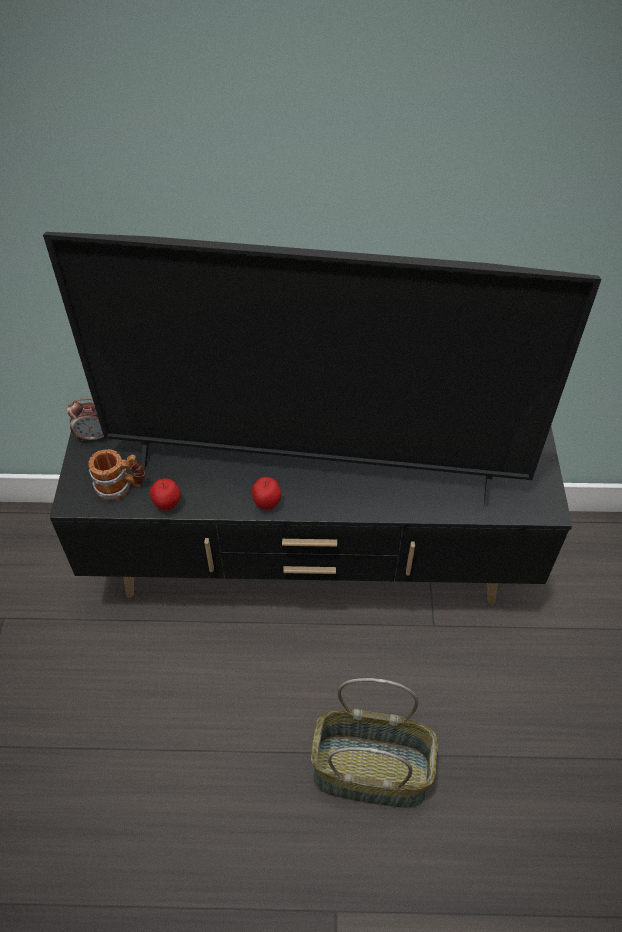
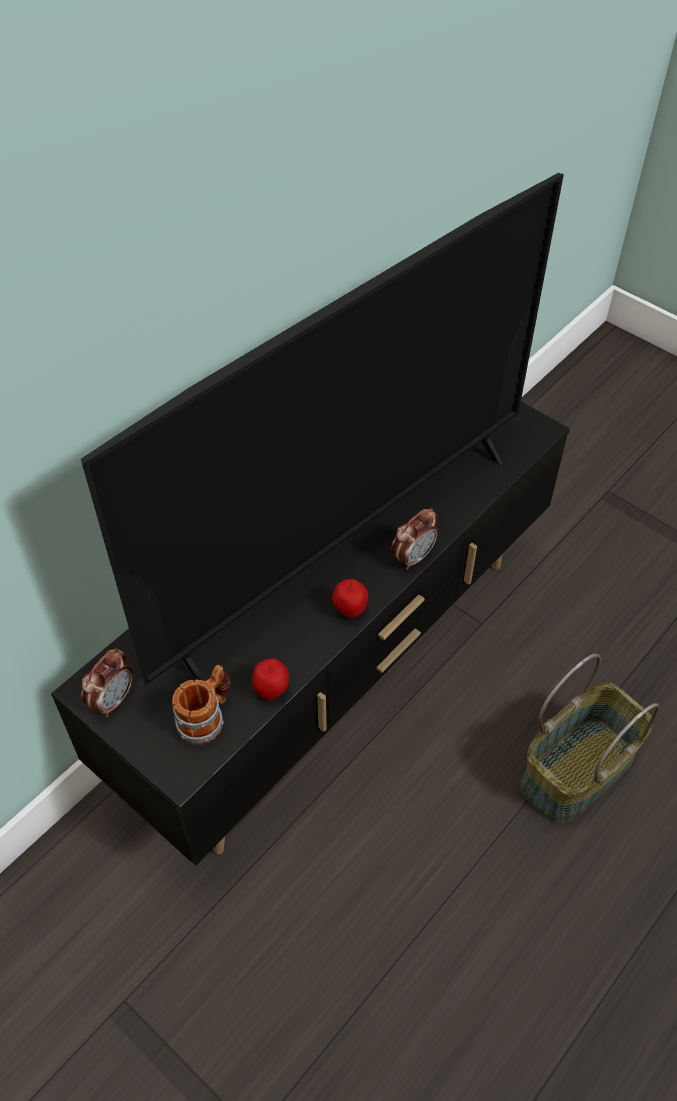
camera: 50 degrees left, 0 degrees up
none -> alarm clock [391,508,438,570]

